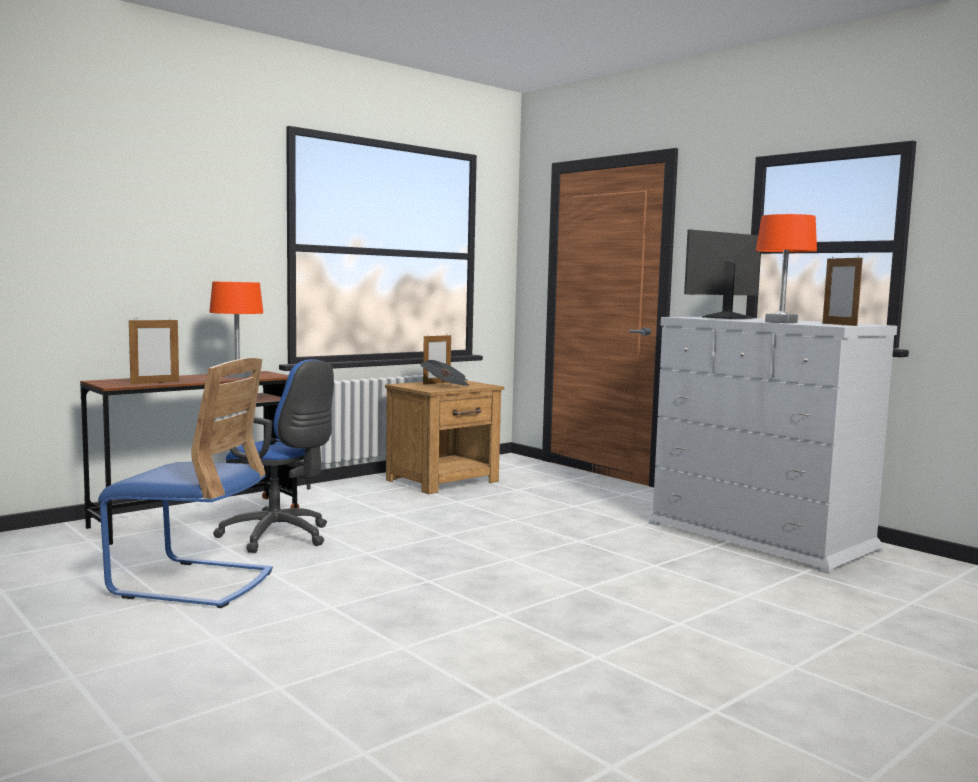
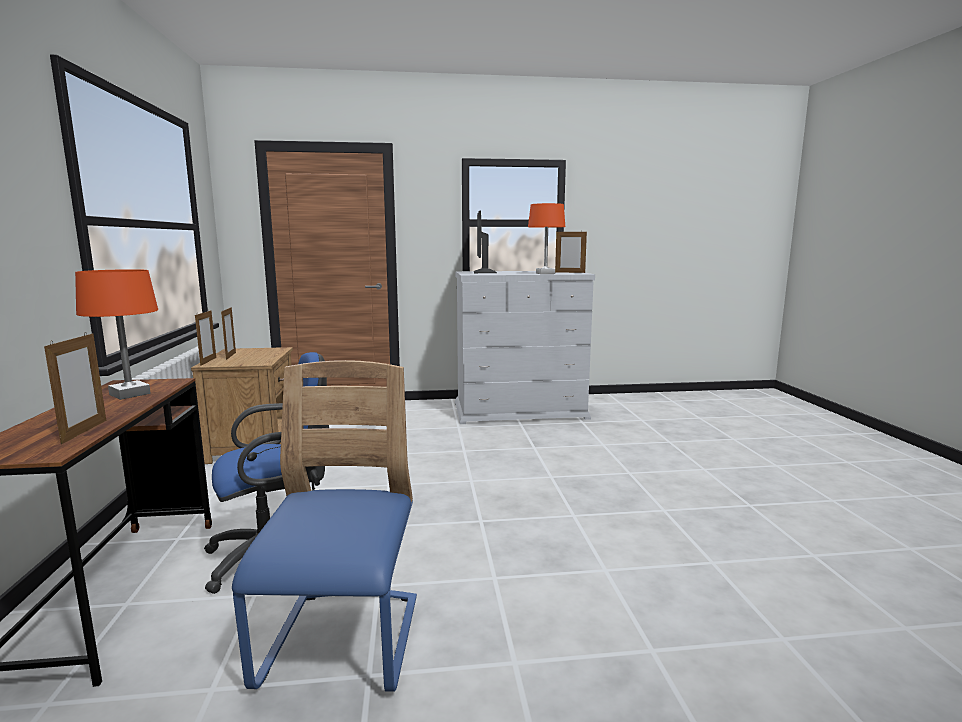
camera: 55 degrees left, 5 degrees up
blue chair [98,358,273,608] -> blue chair turned 45 degrees counterclockwise [232,360,417,692]
newspaper [420,360,469,386] -> none
none -> picture frame [195,309,216,366]

